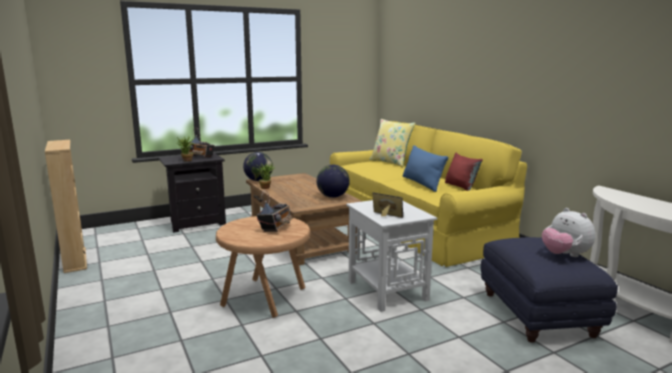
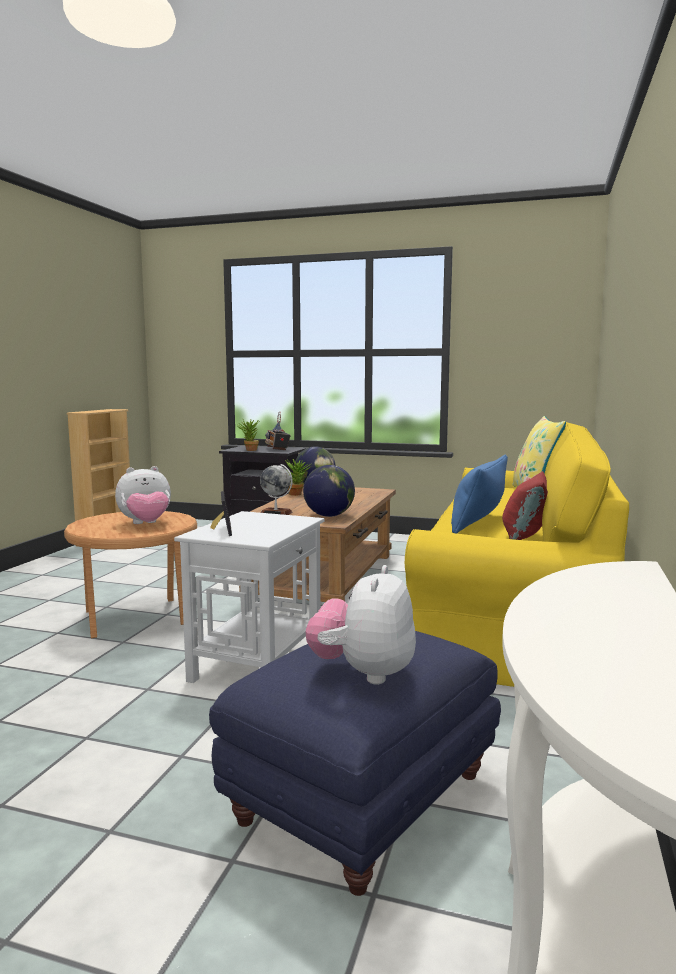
camera: 45 degrees right, 5 degrees down
radio [257,190,292,232] -> plush toy [115,466,171,524]
none -> globe [260,464,293,515]

